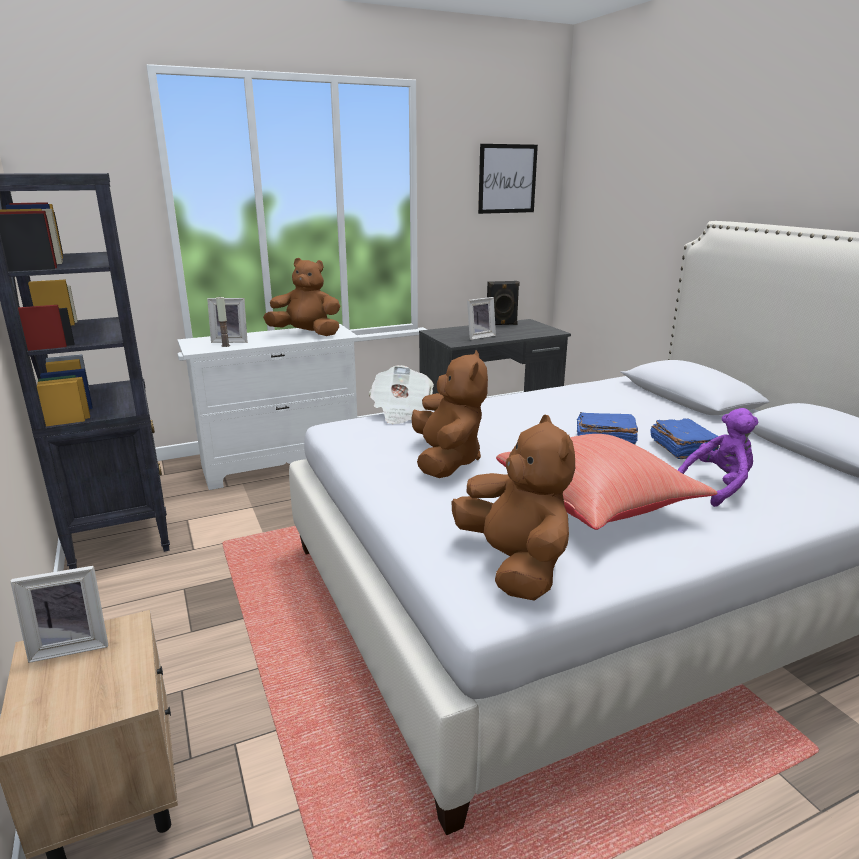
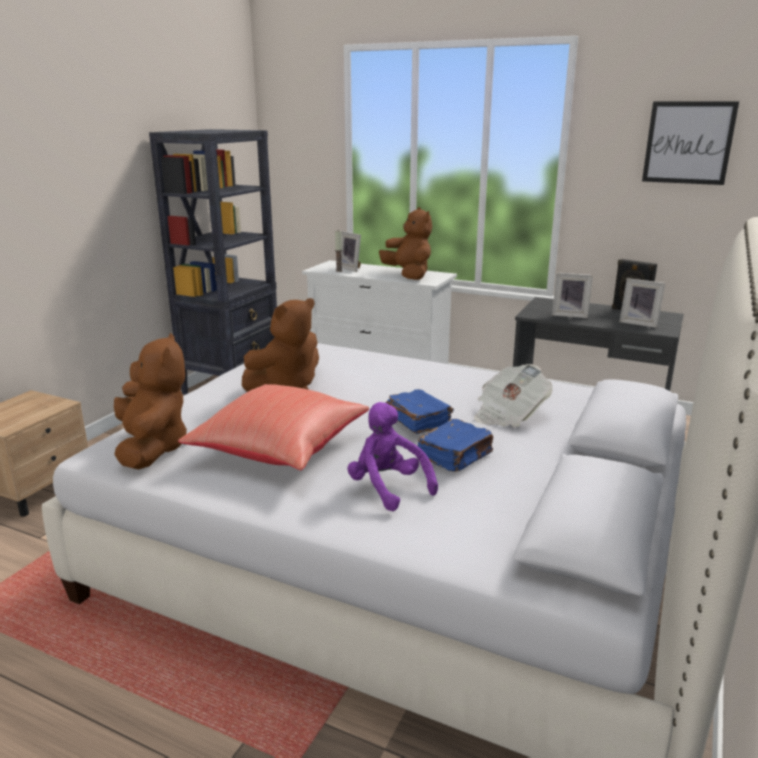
camera: 50 degrees right, 0 degrees up
picture frame [10,566,108,663] -> picture frame moved to [619,278,665,328]
newspaper [369,365,434,424] -> newspaper moved to [474,364,552,427]
brown plush toy [451,415,575,601] -> brown plush toy turned 45 degrees counterclockwise [114,333,187,470]
purple plush toy [678,408,759,507] -> purple plush toy turned 150 degrees counterclockwise [347,402,438,511]

